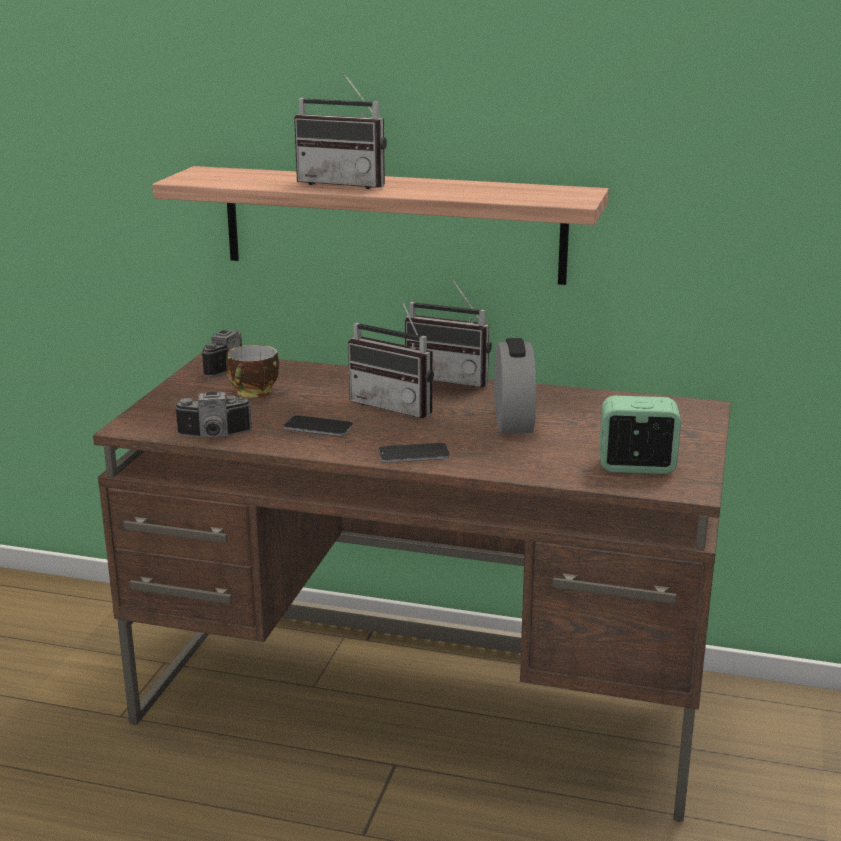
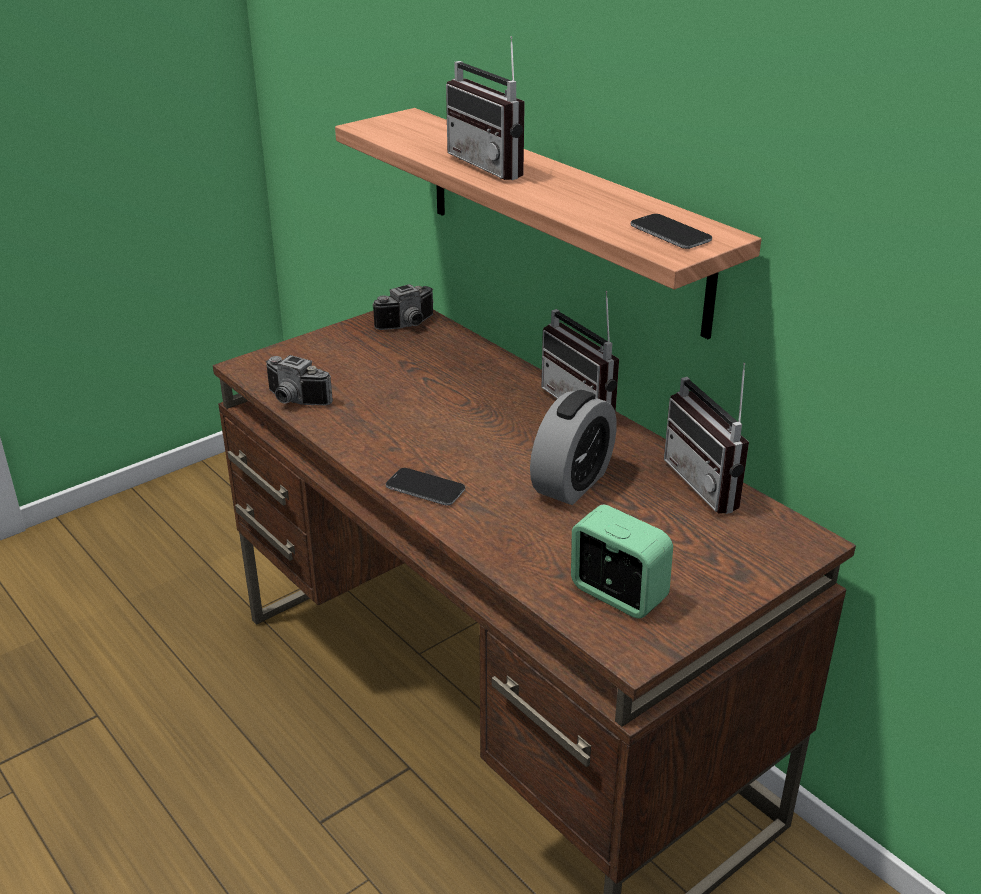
camera: 35 degrees right, 10 degrees up
cup [226,345,279,397] -> none
phone [283,415,353,436] -> phone moved to [630,214,712,249]
radio [348,298,434,418] -> radio moved to [664,363,749,514]

